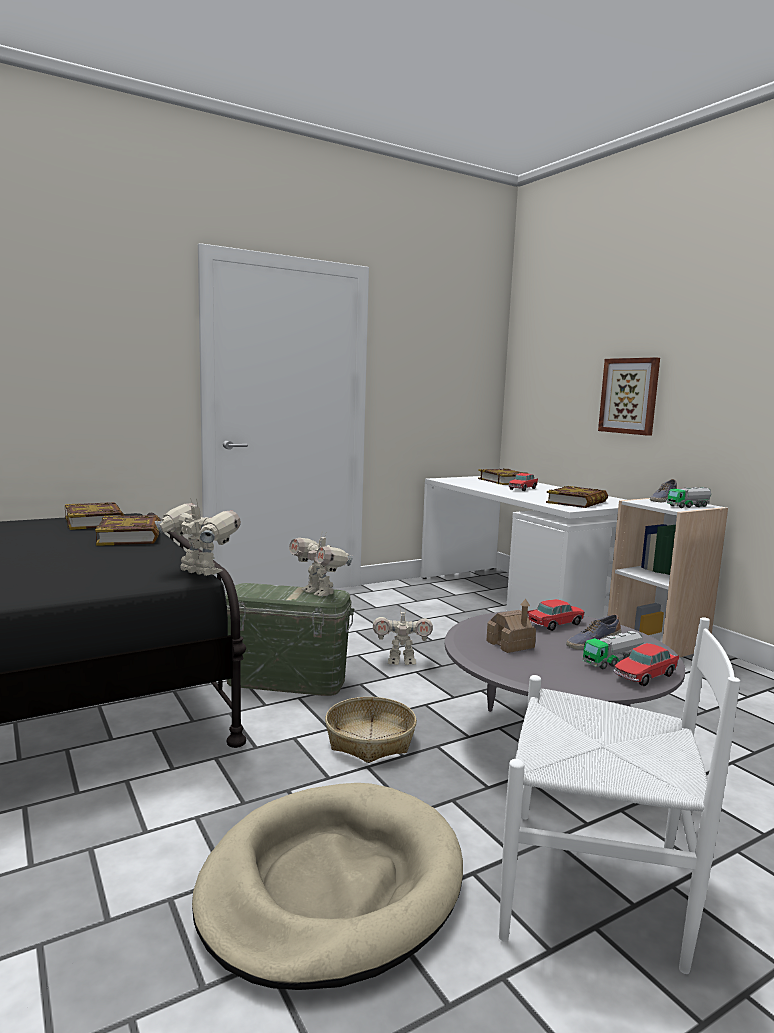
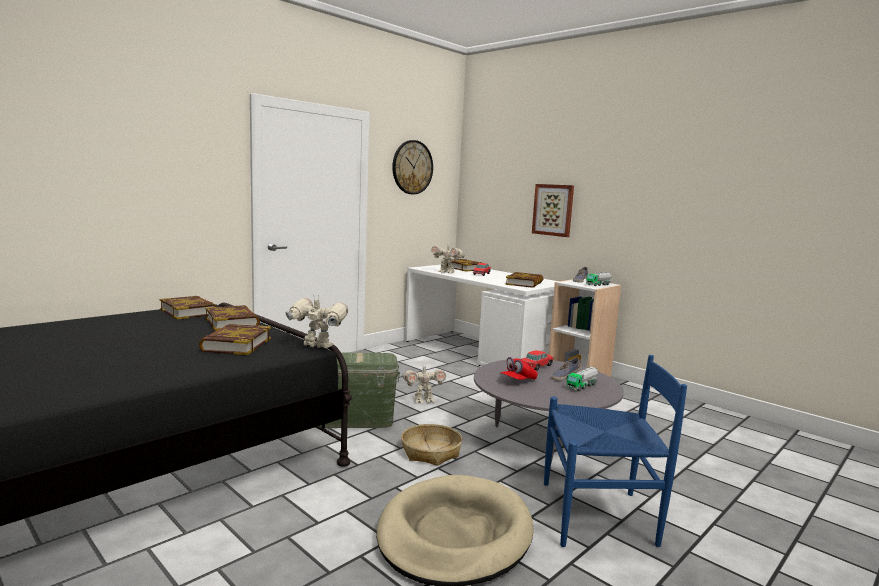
camera: 15 degrees left, 0 degrees up
toy robot [289,532,353,596] -> toy robot moved to [431,243,465,273]
toy house [487,599,536,653] -> red cap [500,357,538,380]
white chair [499,617,740,974] -> blue chair [544,355,687,547]
toy car [613,643,679,686] -> none
none -> book [199,324,271,355]
none -> wall clock [392,140,433,195]

